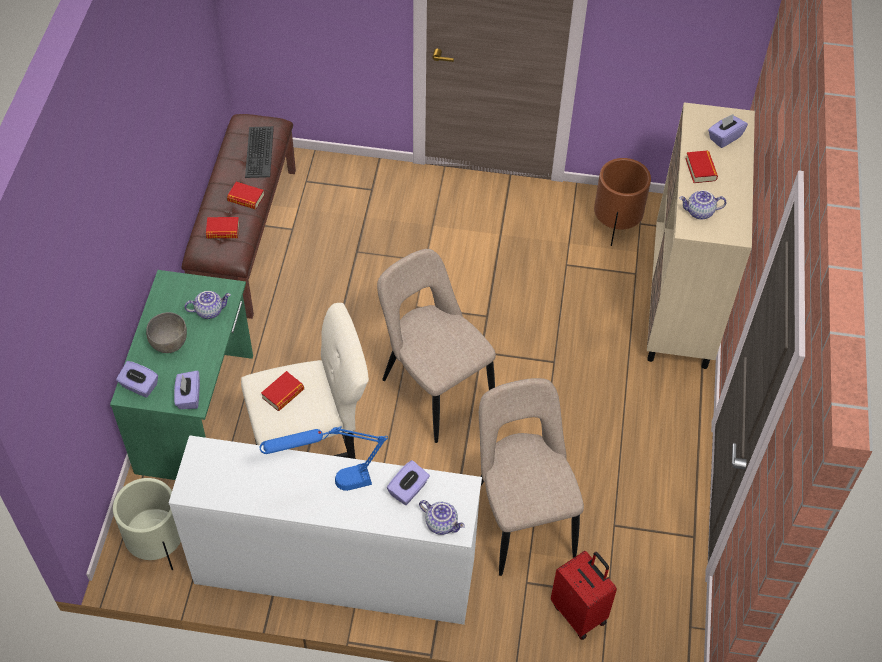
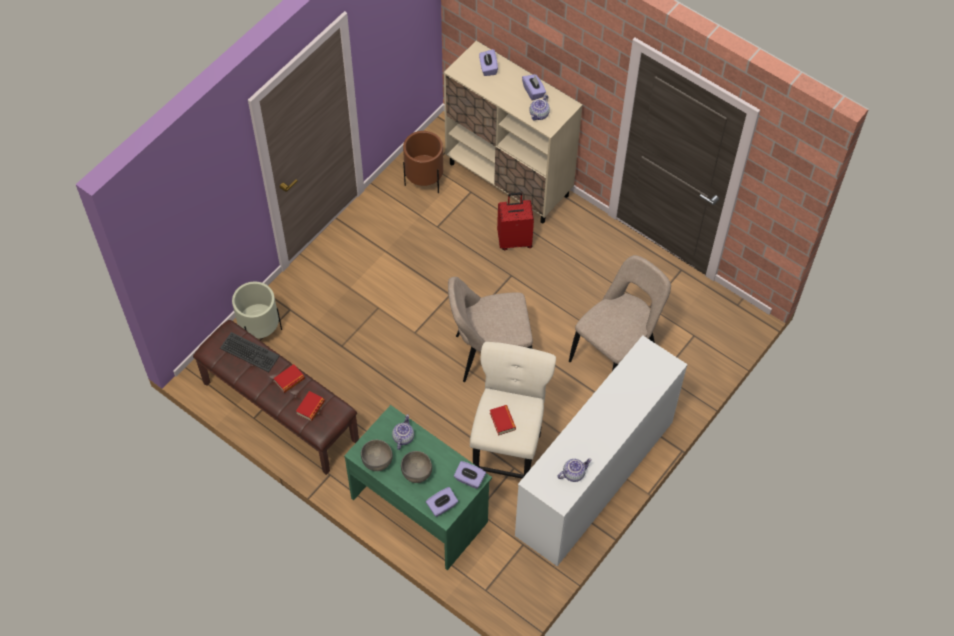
camera: 60 degrees left, 5 degrees up
beige planter [113,478,181,570] -> beige planter moved to [232,282,282,339]
blue table lamp [260,426,388,491] -> none
purple tissue box [387,460,430,505] -> purple tissue box moved to [522,74,546,101]
teapot [419,500,465,535] -> teapot moved to [558,458,592,482]
beige chair [479,378,584,576] -> beige chair turned 120 degrees clockwise [569,255,671,371]
red suitcase [551,551,617,640] -> red suitcase moved to [497,192,534,250]
book [685,150,718,183] -> none
none -> grey bowl [361,440,393,471]

